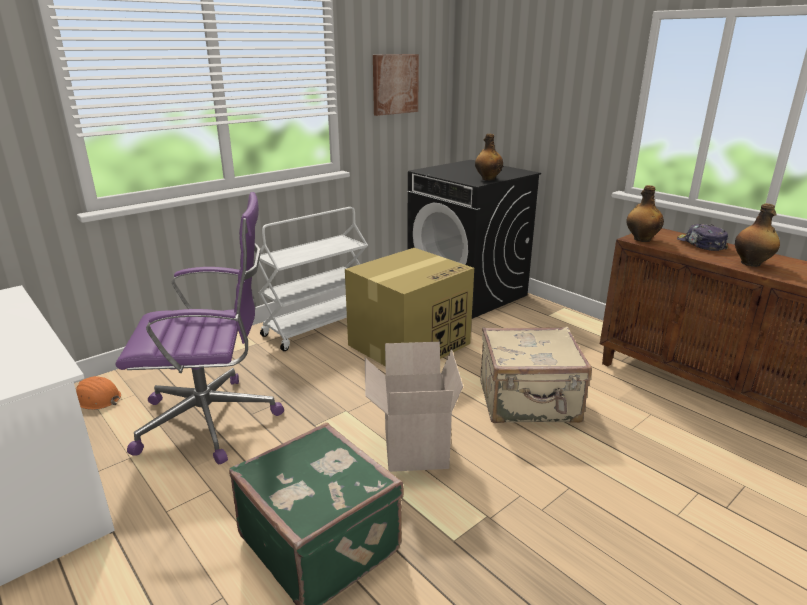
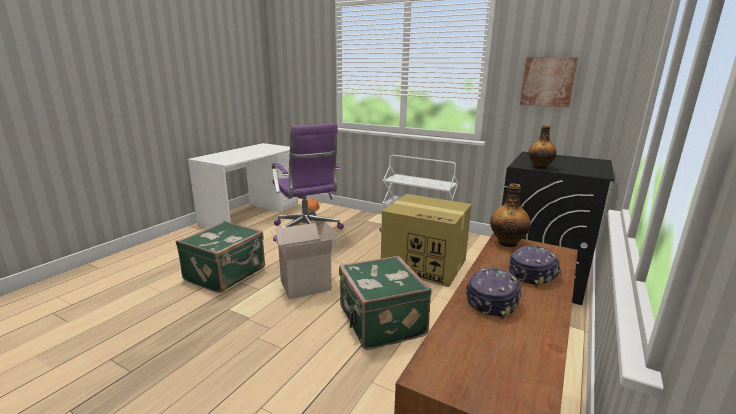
camera: 70 degrees right, 5 degrees down
beige suitcase [480,327,592,423] -> green suitcase [339,256,432,350]
bottle [735,204,780,267] -> cap [466,268,522,319]

